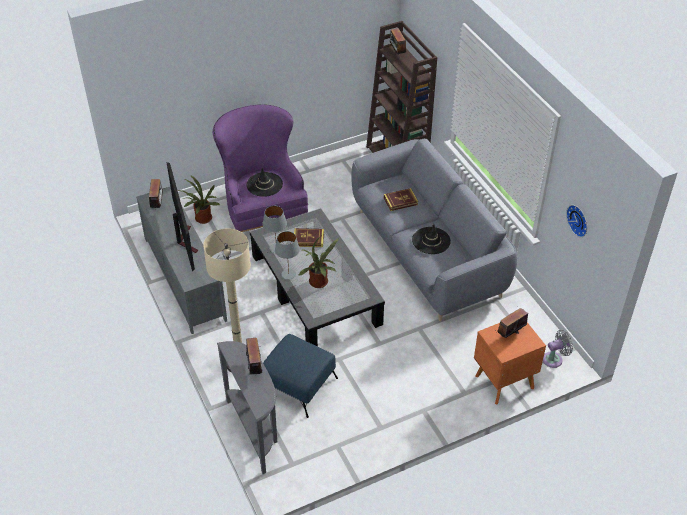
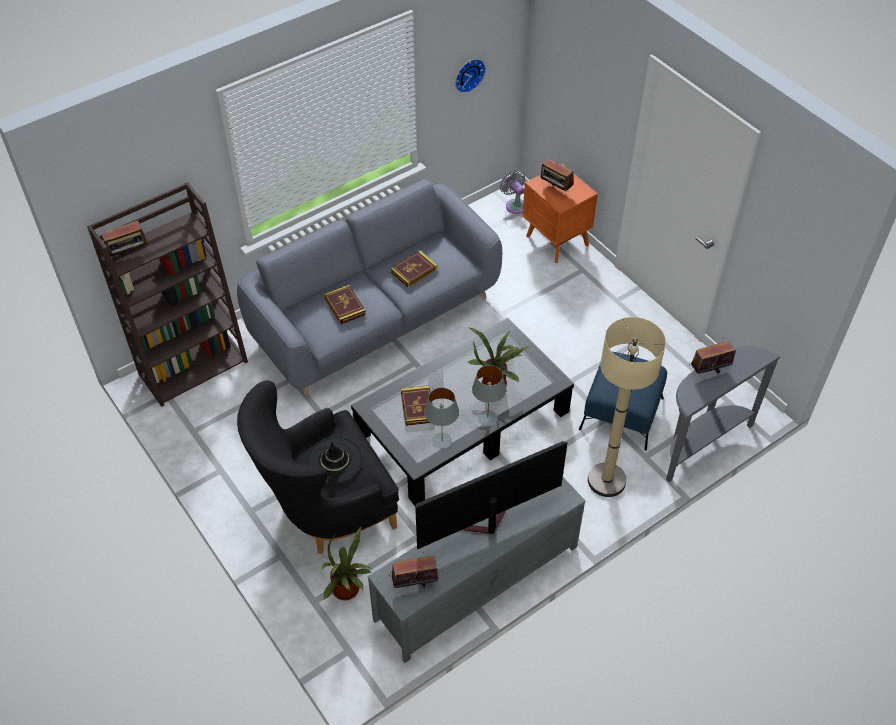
camera: 100 degrees left, 5 degrees up
purple armchair [213,104,308,233] -> black armchair [237,380,399,554]
black hat [412,224,451,254] -> book [391,251,437,287]

